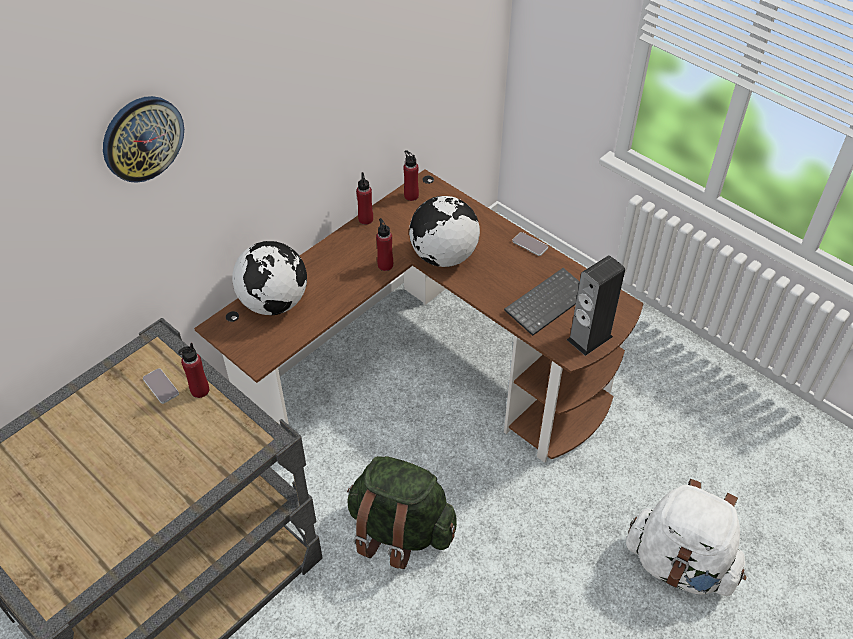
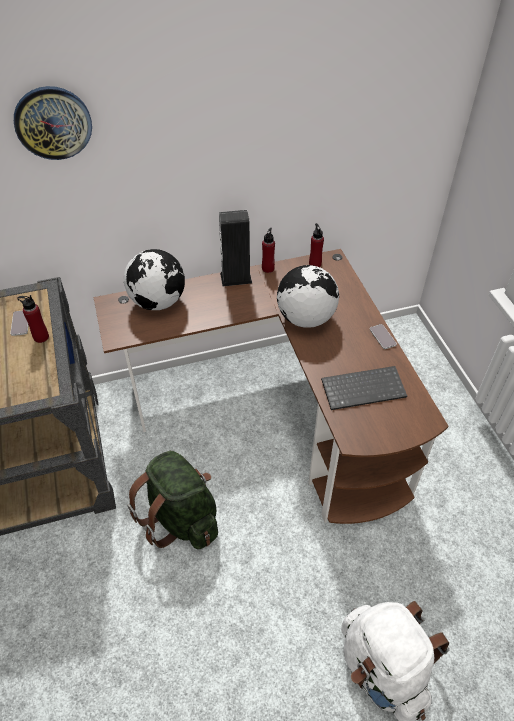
camera: 30 degrees right, 0 degrees up
red bottle [376,218,393,271] -> none
speaker [567,255,625,356] -> speaker moved to [219,210,252,287]

